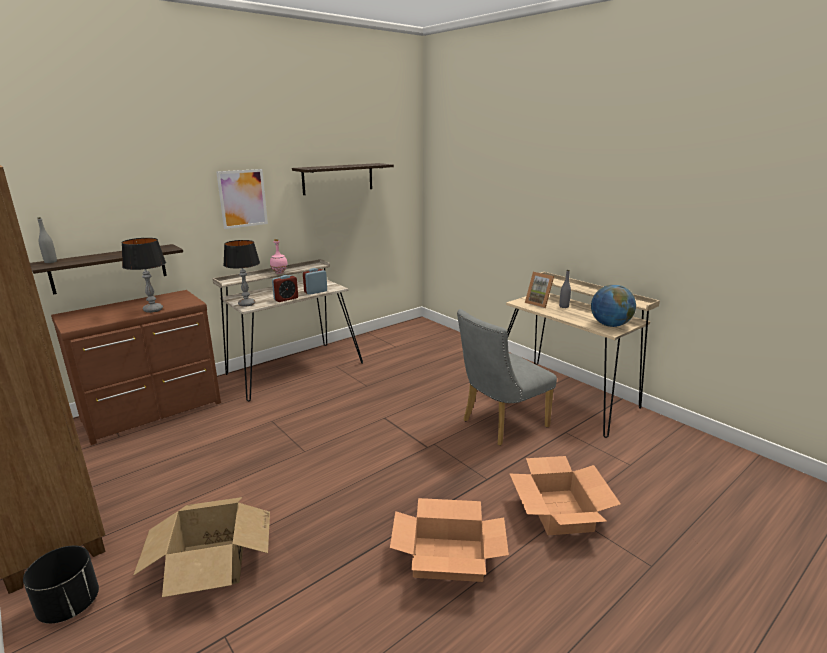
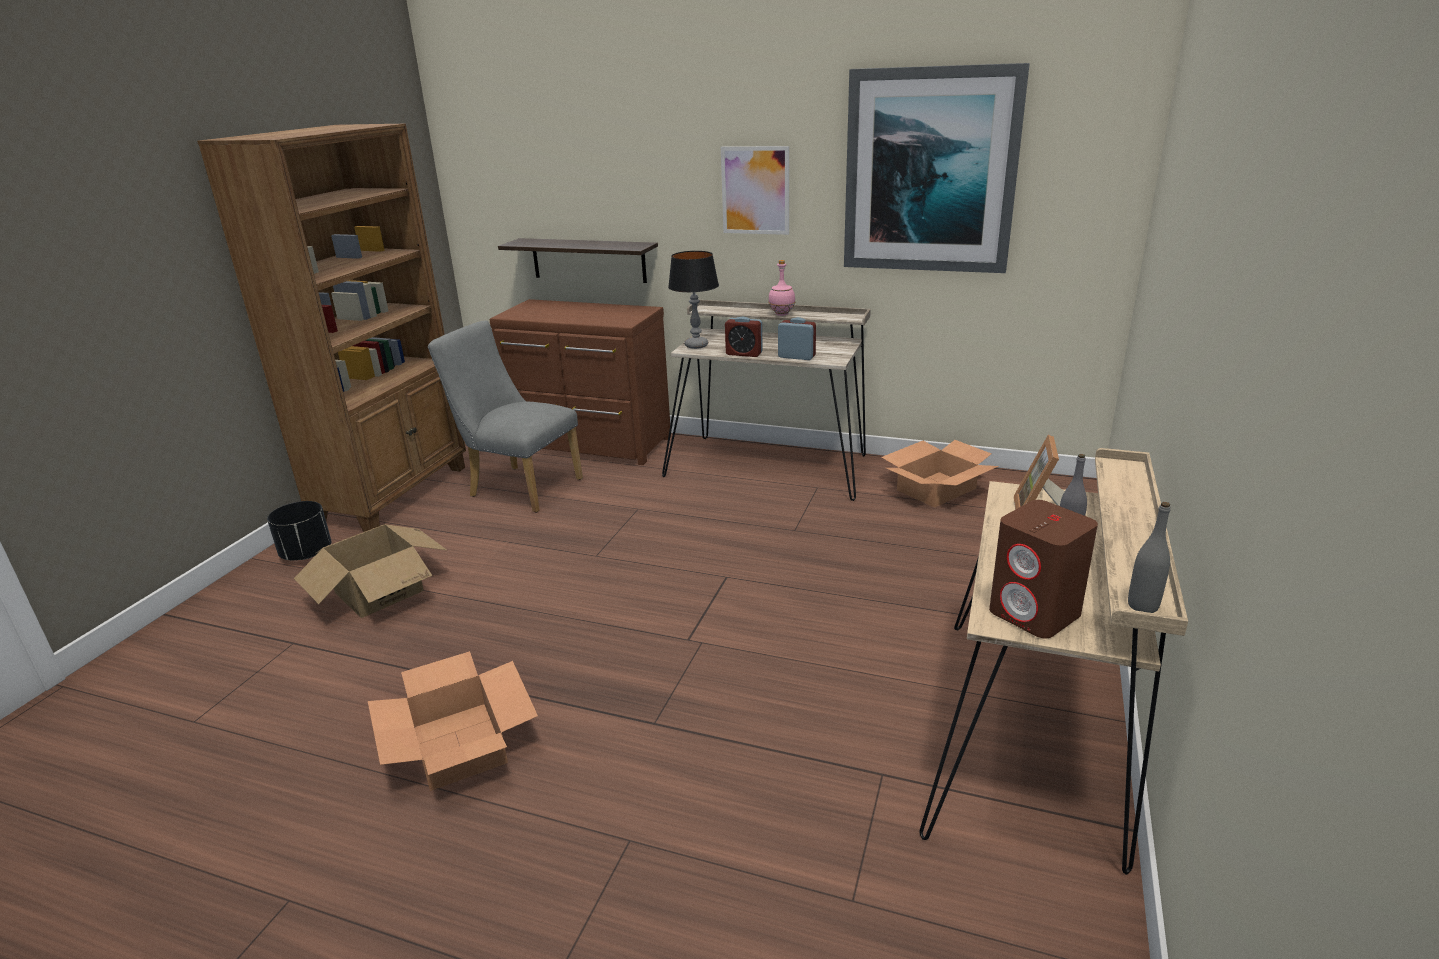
camera: 60 degrees right, 5 degrees up
grey bottle [37,217,57,263] -> grey bottle moved to [1128,502,1171,613]
table lamp [122,238,166,313] -> none
shelf [292,163,394,195] -> picture [844,63,1030,273]
grey chair [457,309,557,446] -> grey chair moved to [428,321,583,513]
cardboard box [510,456,621,535] -> cardboard box moved to [881,440,998,508]
globe [591,285,636,327] -> brown speaker [989,500,1098,638]

